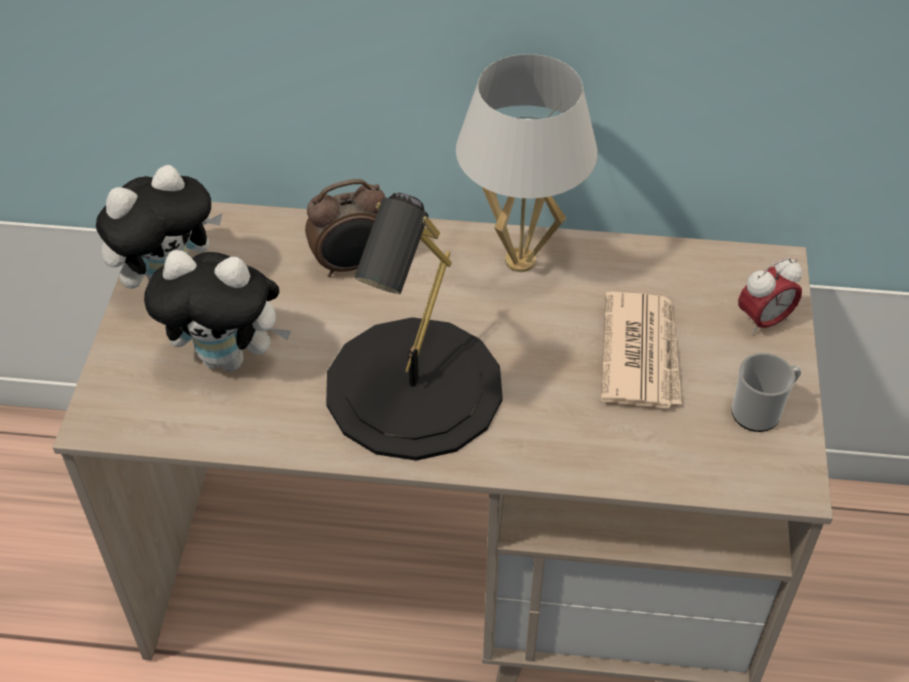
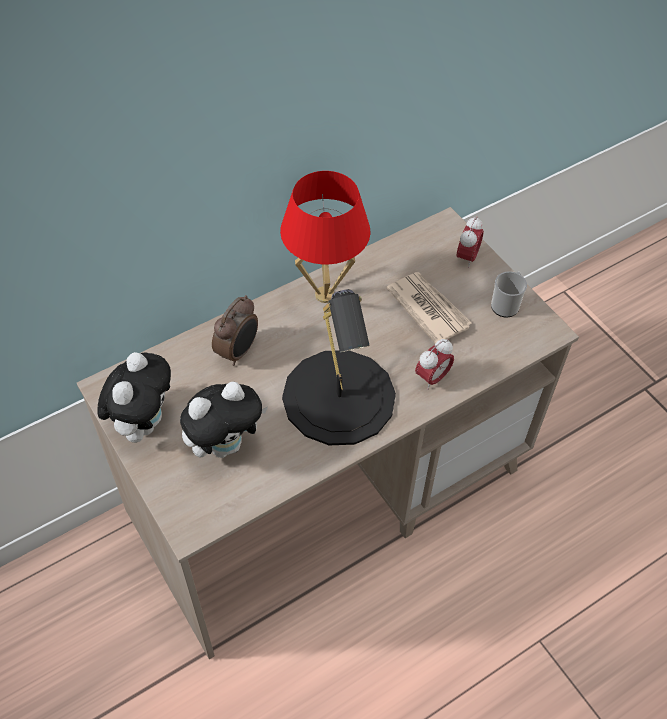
camera: 40 degrees left, 5 degrees up
white table lamp [456,54,598,272] -> red table lamp [280,171,370,303]
none -> alarm clock [415,339,454,390]

